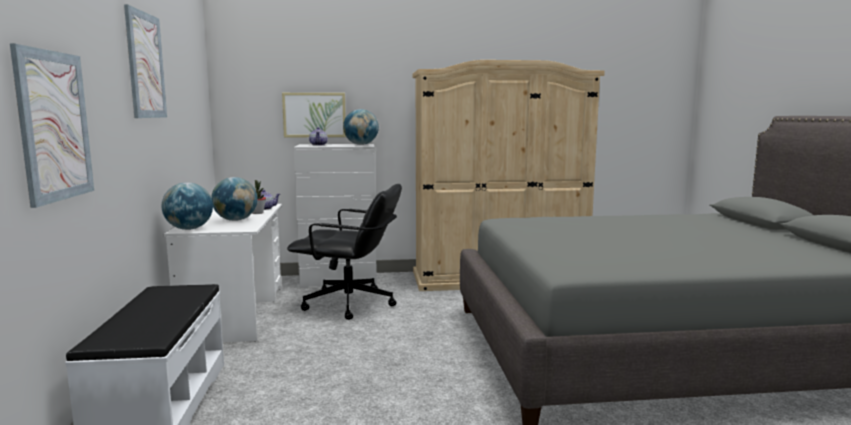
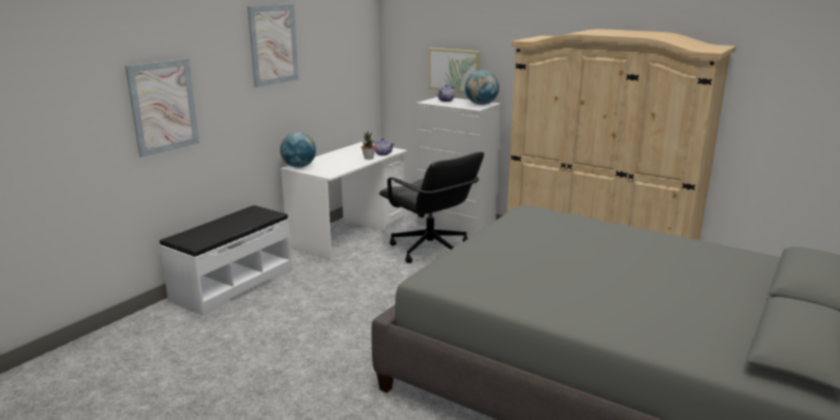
camera: 40 degrees right, 10 degrees up
globe [211,177,258,221] -> none

